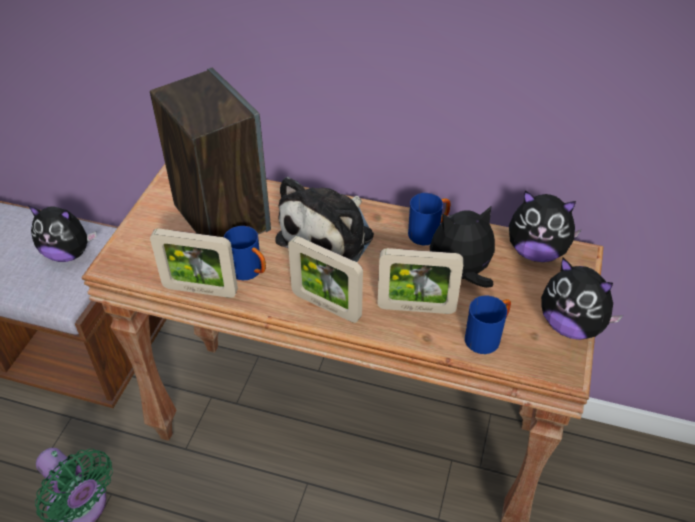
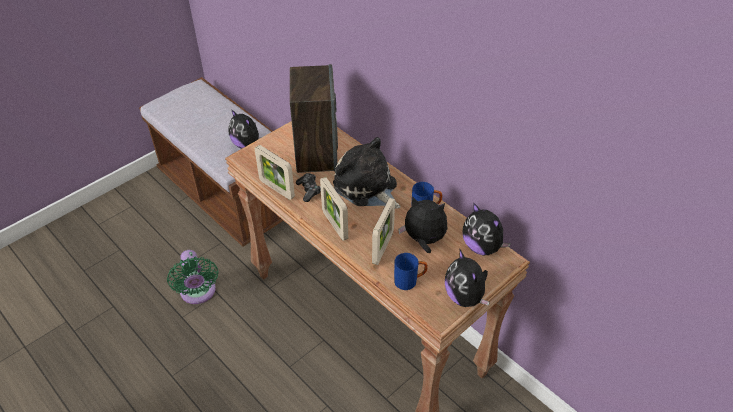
camera: 30 degrees right, 0 degrees up
blue mug [224,226,266,280] -> game controller [296,173,321,202]
plush toy [275,177,374,262] -> plush toy turned 75 degrees clockwise [333,137,401,209]
picture frame [377,248,463,314] -> picture frame turned 105 degrees counterclockwise [372,198,395,265]

